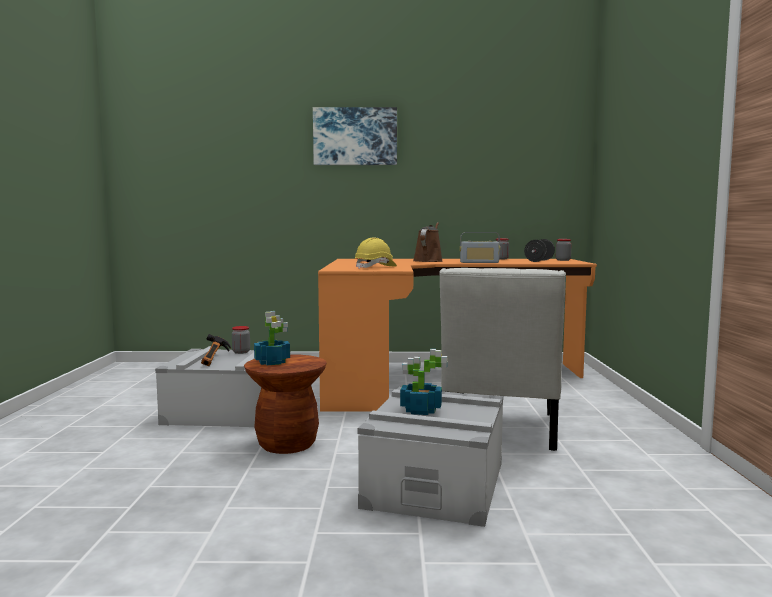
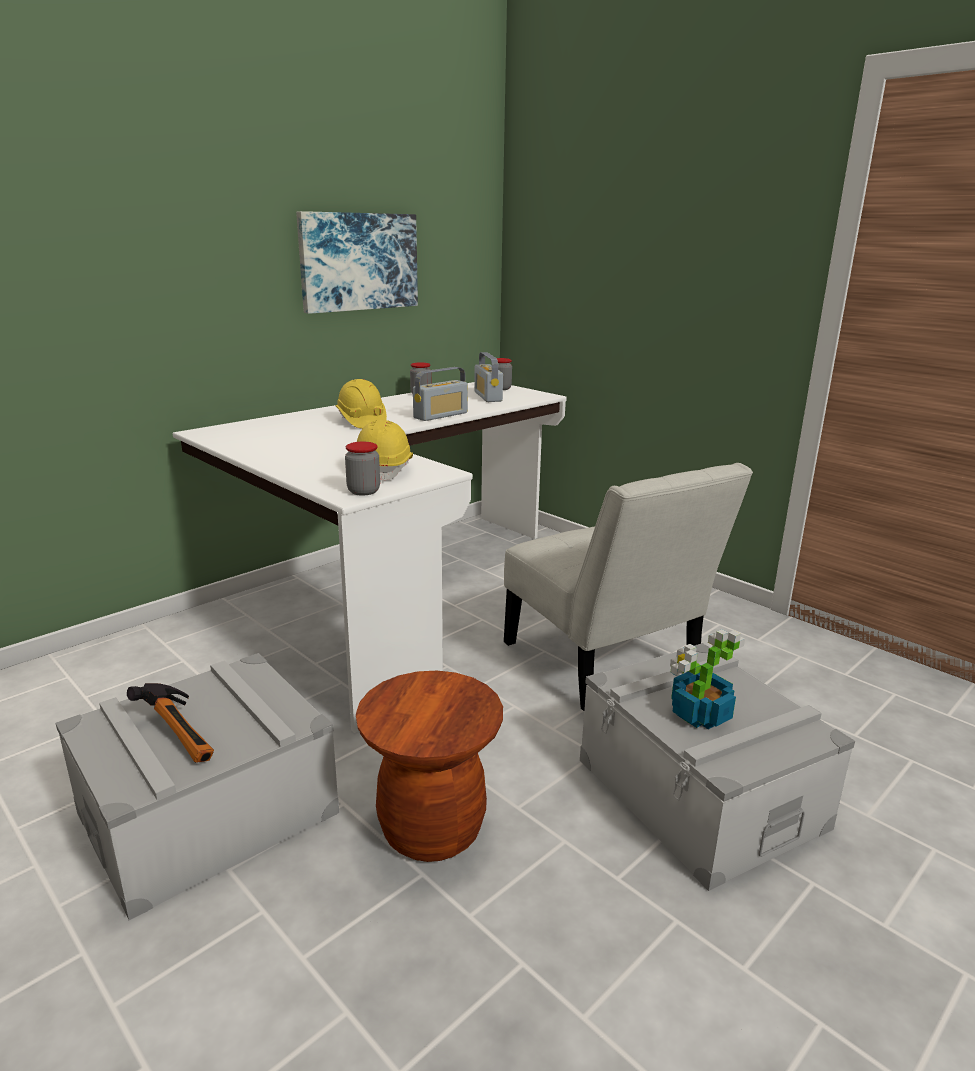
camera: 45 degrees left, 15 degrees up
jar [232,326,250,354] -> jar moved to [345,442,380,496]
potted plant [254,311,290,365] -> none
picture [313,107,397,165] -> picture moved to [296,211,418,314]
orange desk [318,259,597,412] -> white desk [173,382,567,733]
brown watering can [413,222,443,262] -> yellow hard hat [335,379,387,429]
black dumbbell [524,239,555,262] -> radio [474,352,503,402]

